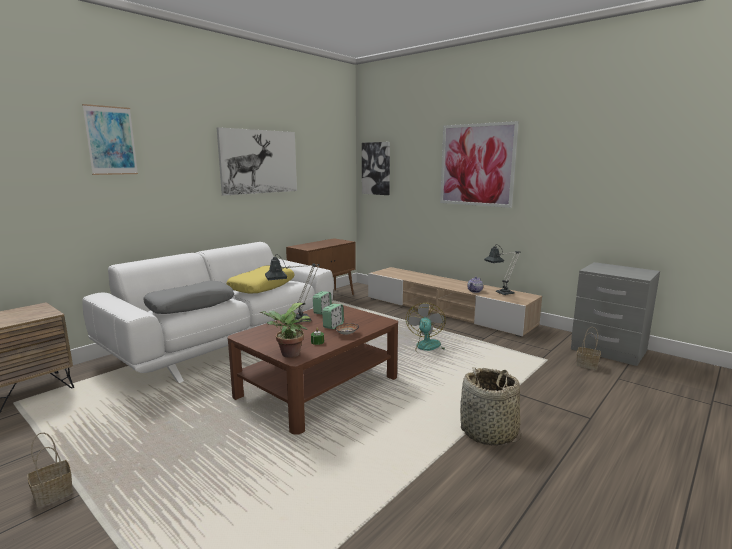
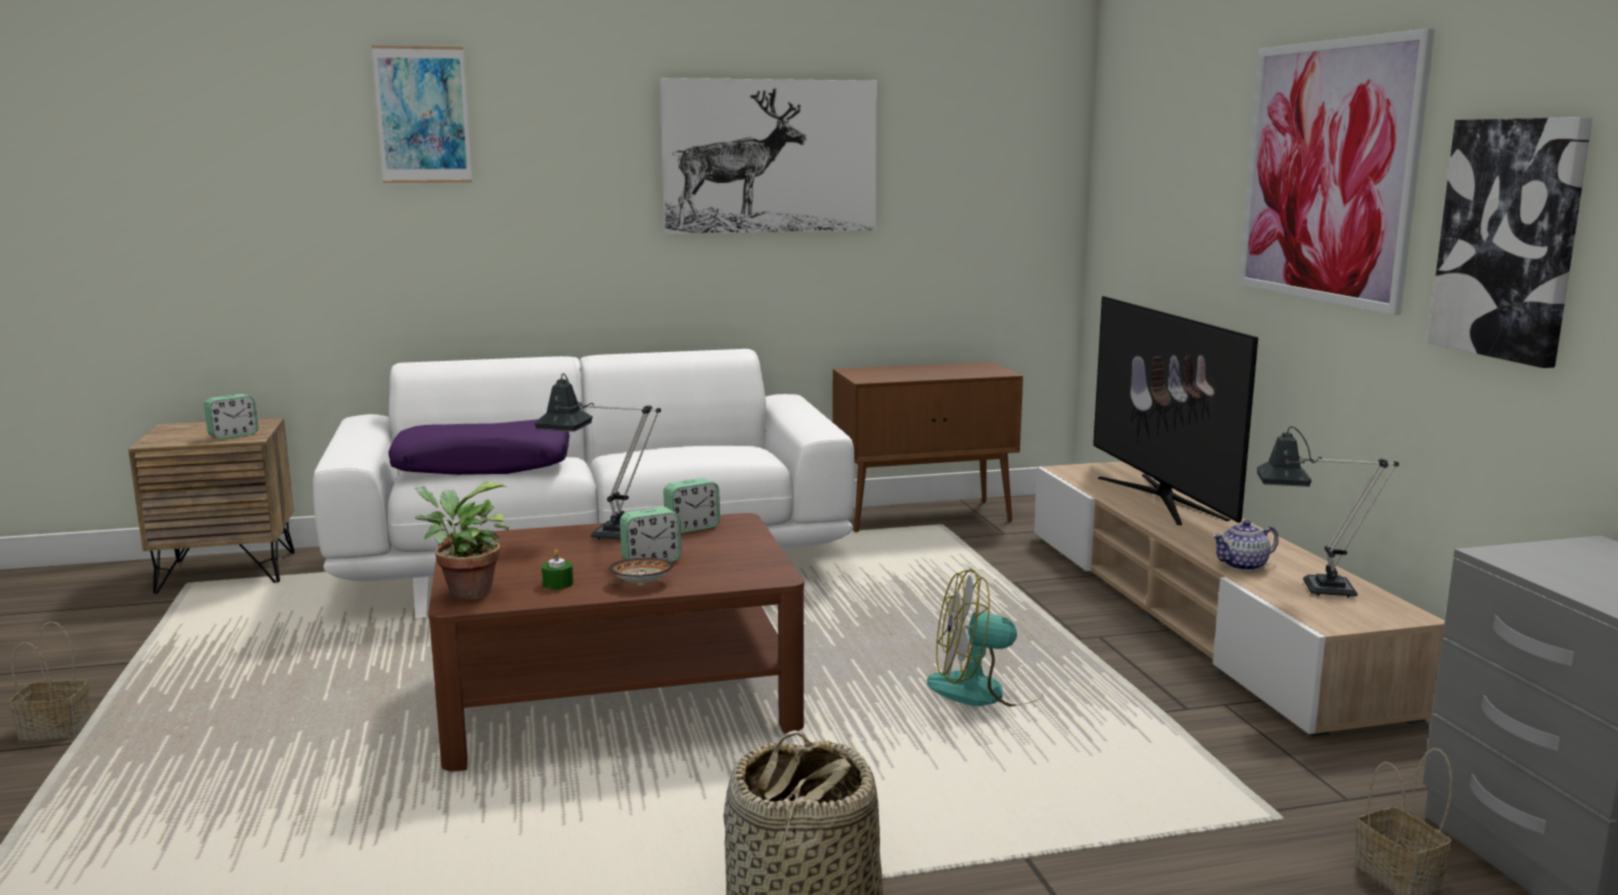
camera: 35 degrees right, 0 degrees up
grey pillow [143,281,234,314] -> purple pillow [388,419,570,475]
yellow pillow [226,266,294,294] -> none
picture [362,142,390,195] -> picture moved to [1427,117,1593,368]
fan [406,303,445,352] -> fan turned 135 degrees counterclockwise [927,569,1042,707]
none -> alarm clock [204,394,258,439]
none -> television [1093,296,1258,525]

